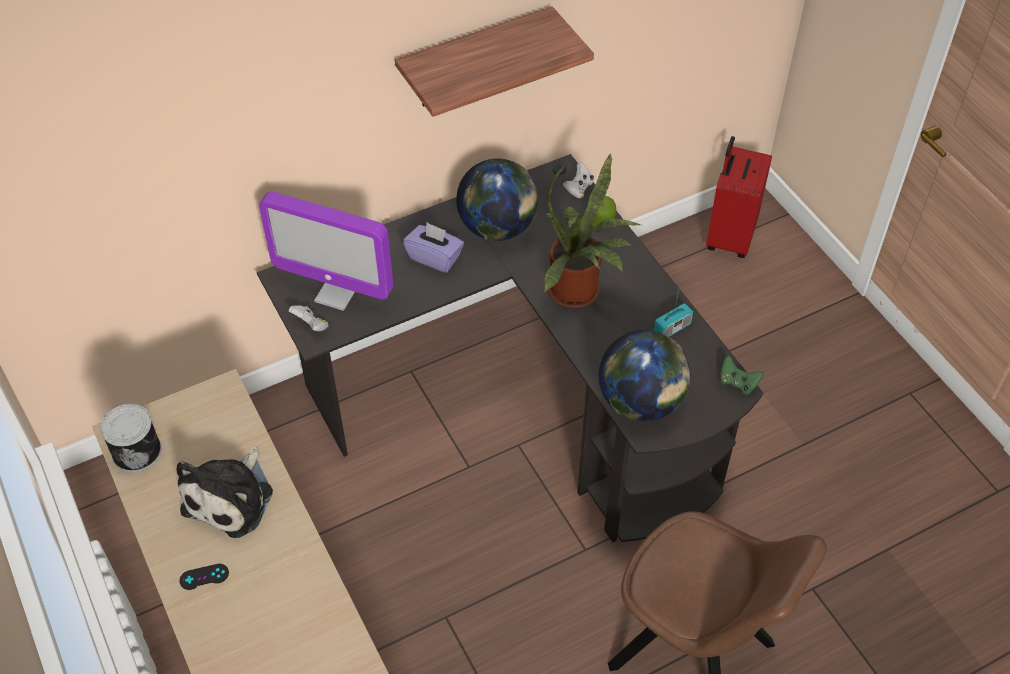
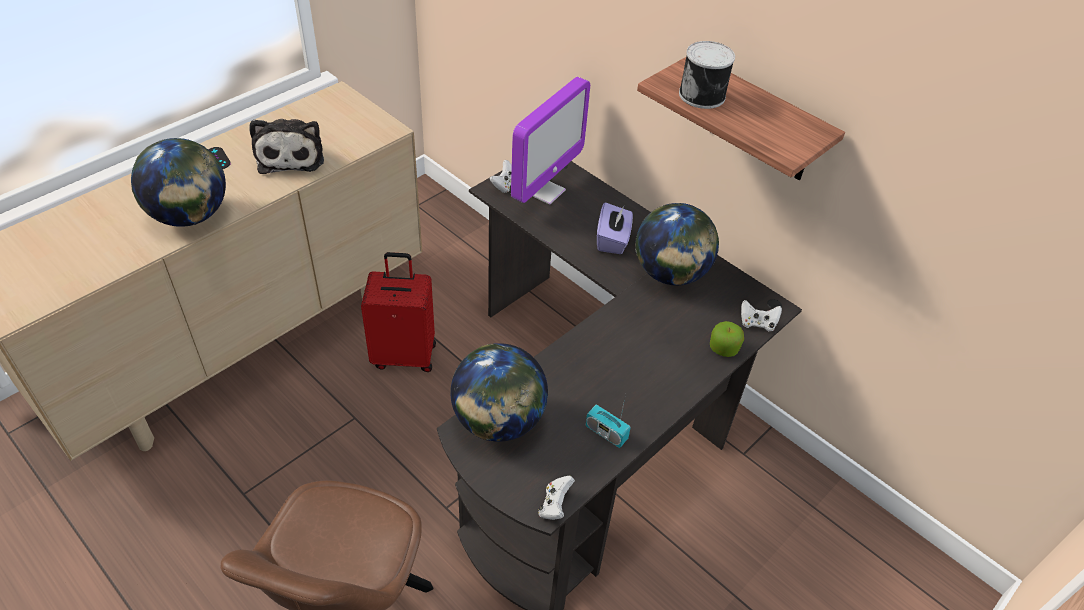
camera: 70 degrees right, 5 degrees down
can [100,404,162,472] -> can moved to [679,41,735,109]
plush toy [176,447,273,538] -> plush toy turned 105 degrees counterclockwise [249,119,324,174]
monitor [259,191,393,311] -> monitor turned 150 degrees counterclockwise [511,77,590,205]
potted plant [544,154,640,308] -> none
red suitcase [706,136,772,258] -> red suitcase moved to [361,252,436,372]
green game controller [720,355,763,395] -> white game controller [538,476,575,520]
none -> globe [131,138,226,227]

